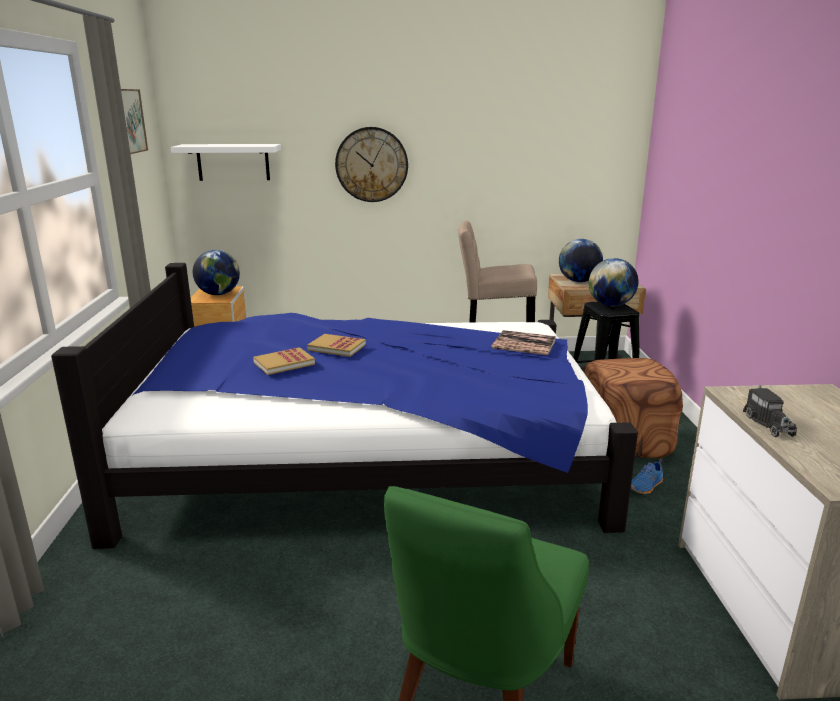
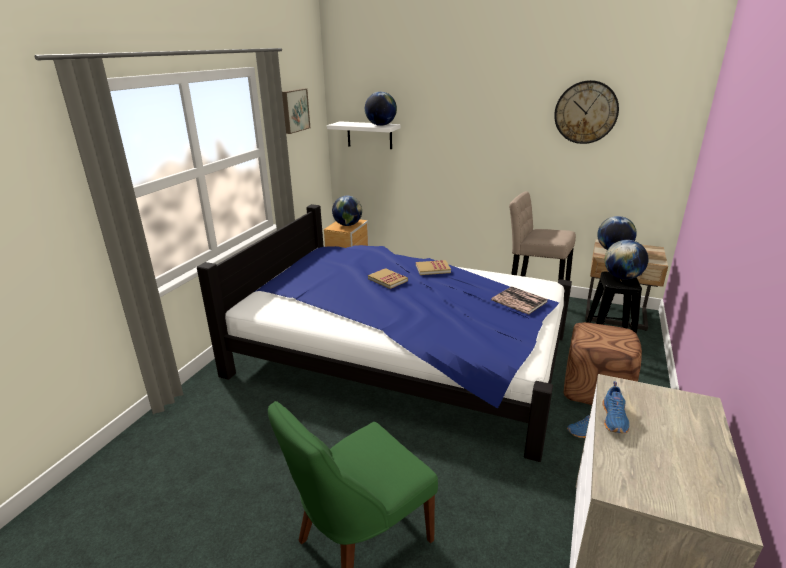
camera: 25 degrees right, 5 degrees up
book [253,347,315,375] -> book moved to [416,260,451,275]
wall clock [335,127,408,202] -> wall clock moved to [554,80,619,144]
toy truck [743,385,798,437] -> blue shoe [602,382,629,433]
none -> globe [365,92,397,126]

